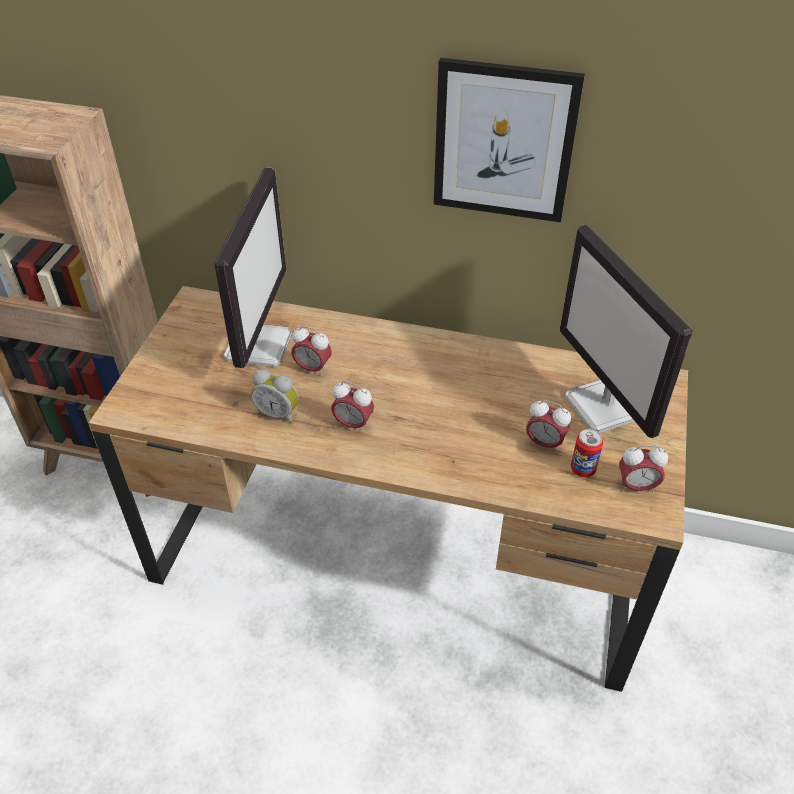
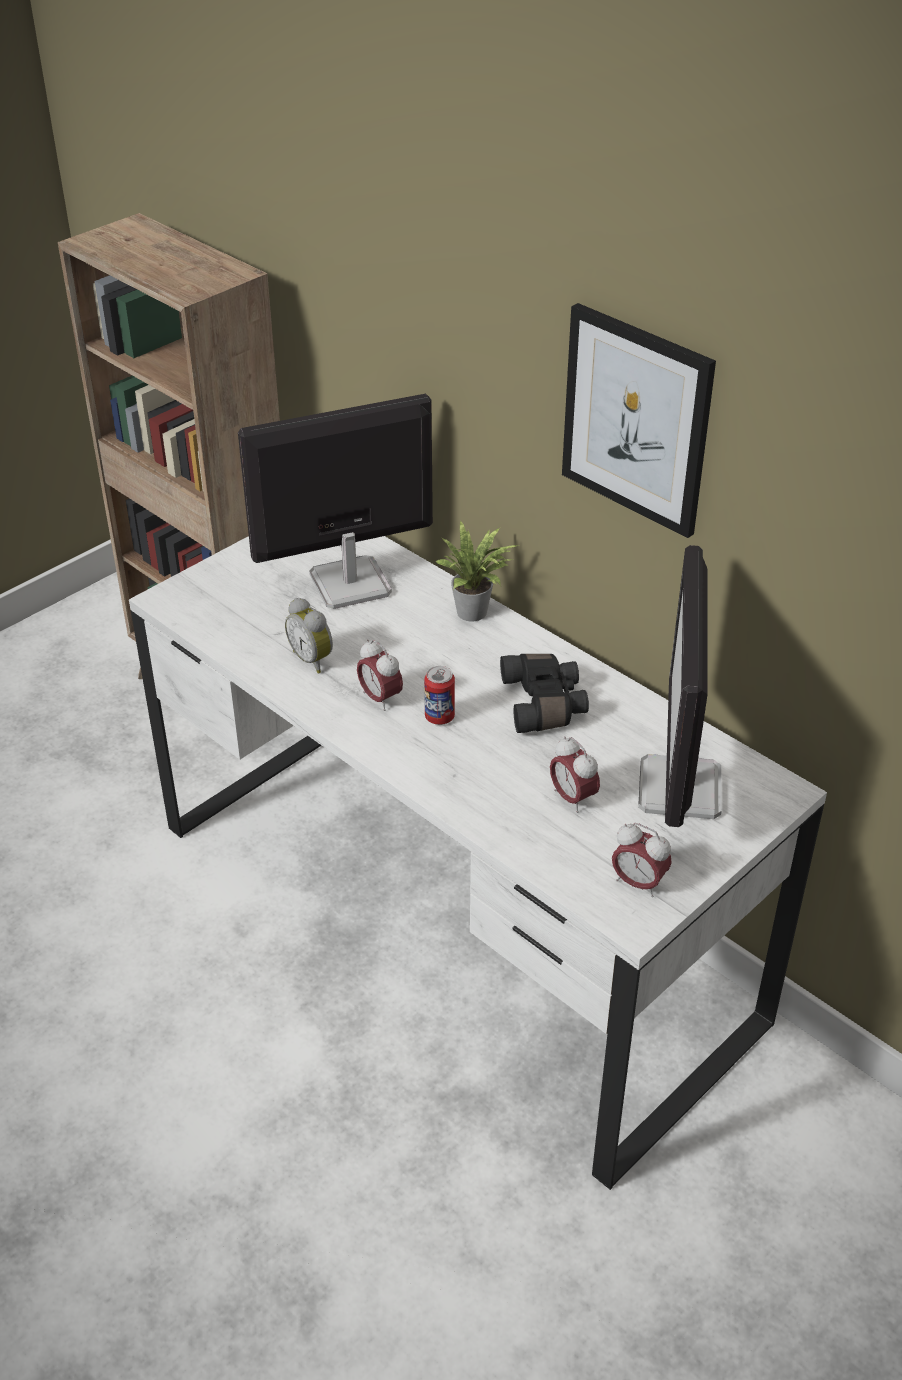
camera: 30 degrees right, 5 degrees down
brown desk [89,286,688,692] -> white desk [129,536,827,1190]
monitor [214,167,292,368] -> monitor turned 150 degrees counterclockwise [238,394,433,609]
alarm clock [291,326,332,376] -> none
can [571,429,603,477] -> can moved to [424,666,455,725]
none -> potted plant [435,521,519,621]
none -> black binoculars [500,654,589,733]

